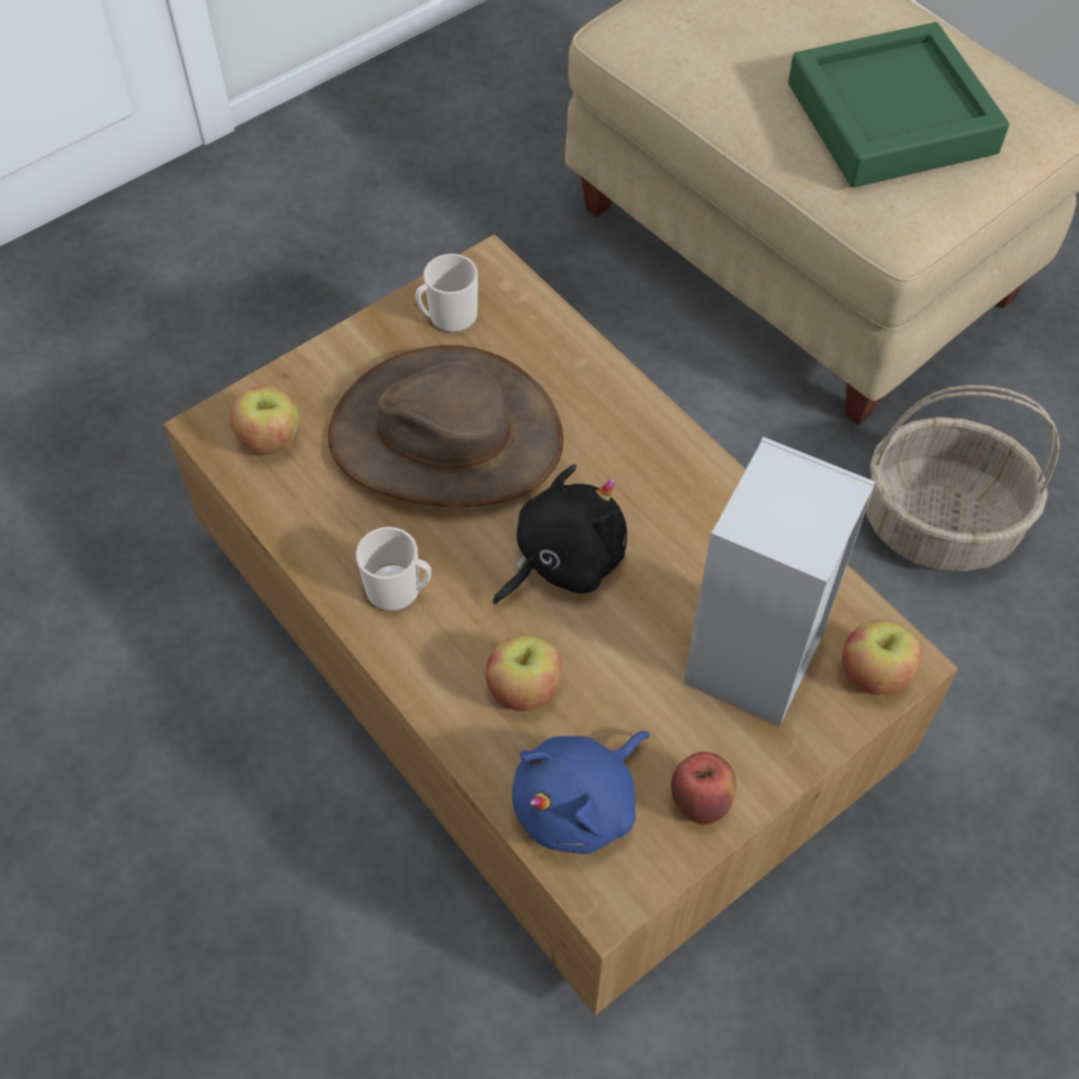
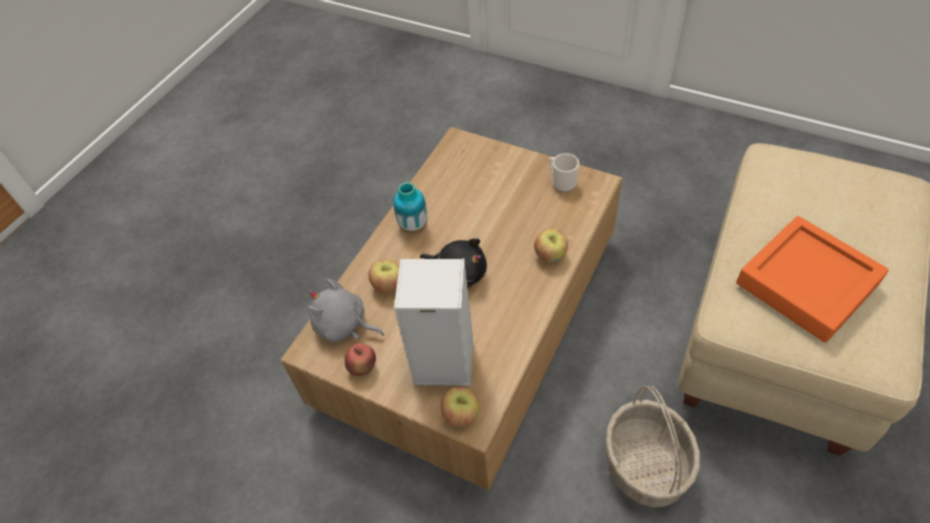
camera: 70 degrees right, 5 degrees down
apple [230,386,299,455] -> apple moved to [534,228,568,262]
brown hat [328,345,564,507] -> none
mug [356,527,431,611] -> vase [393,182,428,234]
blue plush toy [512,731,650,854] -> grey plush toy [308,279,384,342]
green tray [788,22,1009,188] -> orange tray [736,216,889,343]

